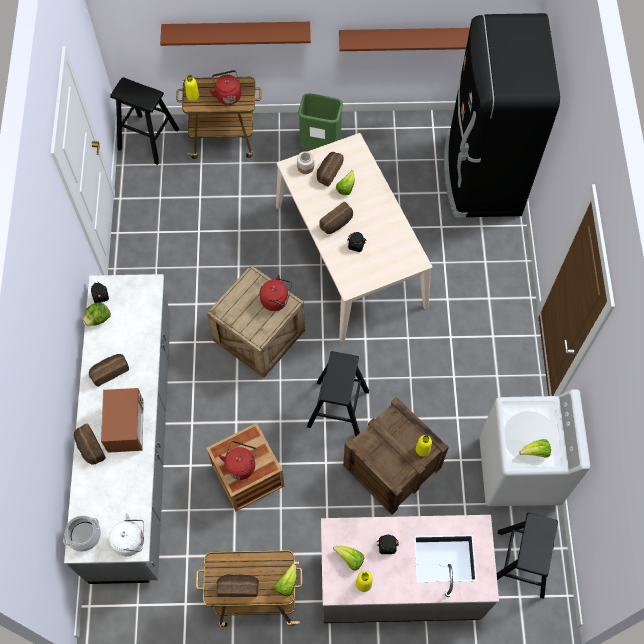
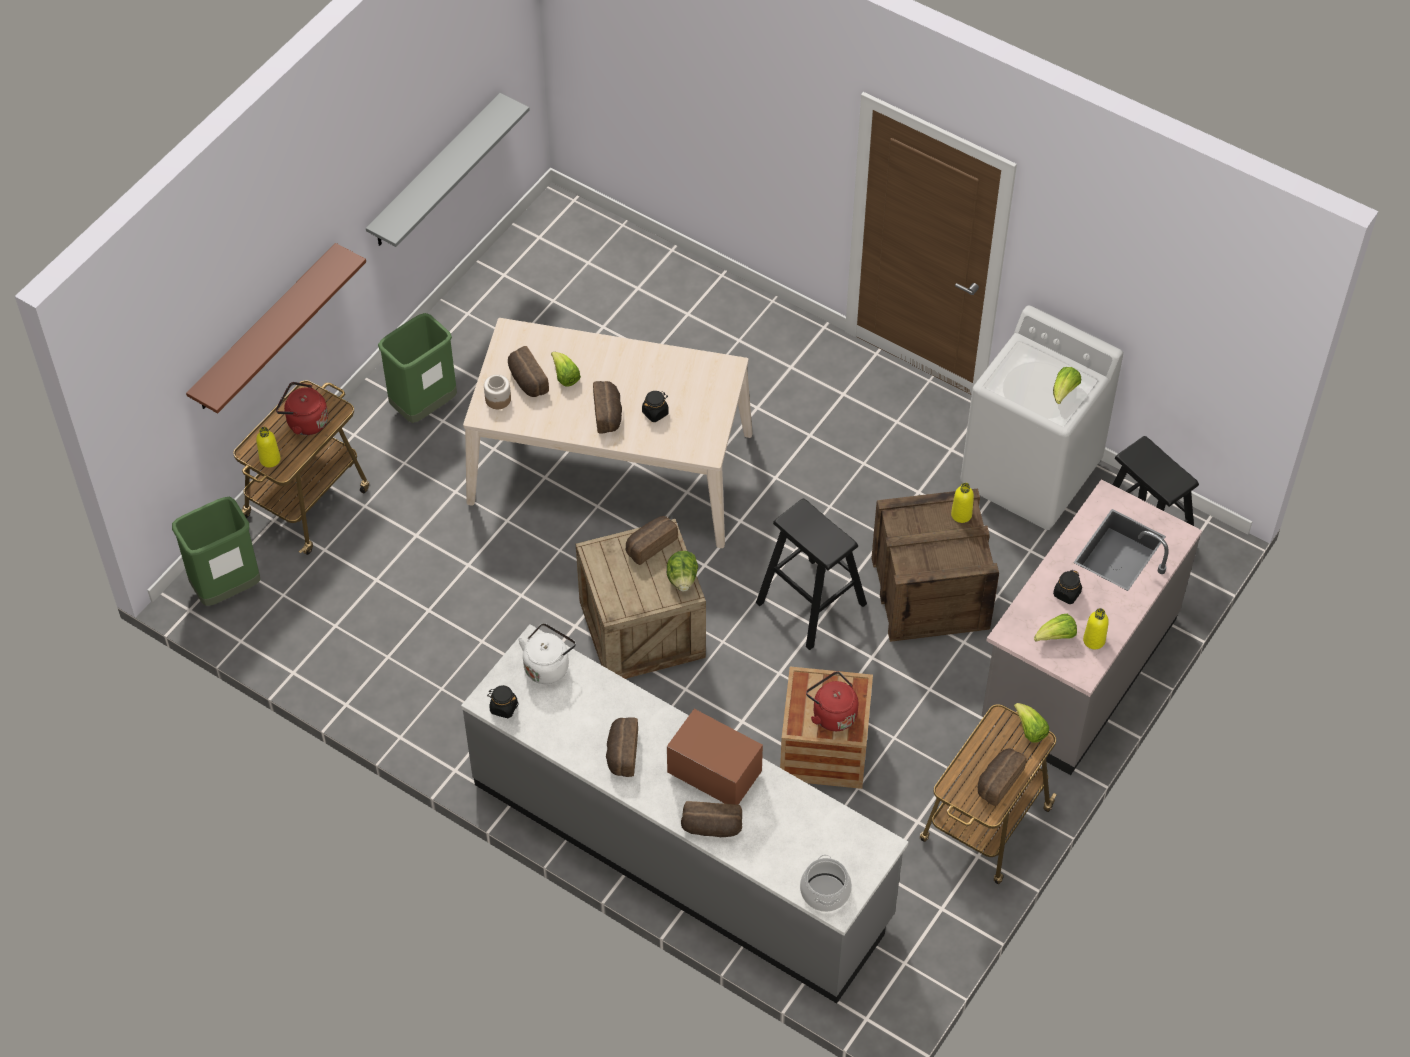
camera: 55 degrees left, 10 degrees down
lettuce [83,303,111,326] -> lettuce moved to [667,551,698,591]
white kettle [109,513,144,556] -> white kettle moved to [518,623,576,684]
black stool [110,77,179,165] -> green trash can [172,497,260,606]
red kettle [260,275,292,311] -> bread [626,516,678,565]
brown shelf [339,28,470,51] -> grey shelf [366,93,530,247]
black fridge [444,13,560,218] -> none

